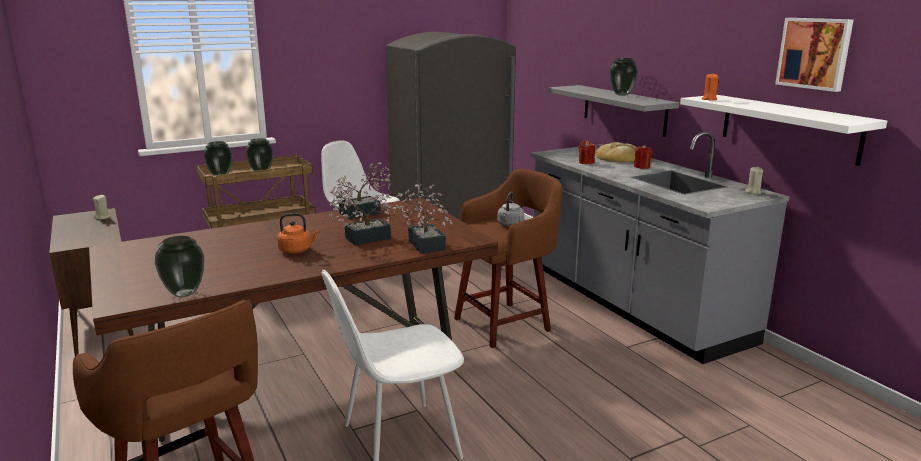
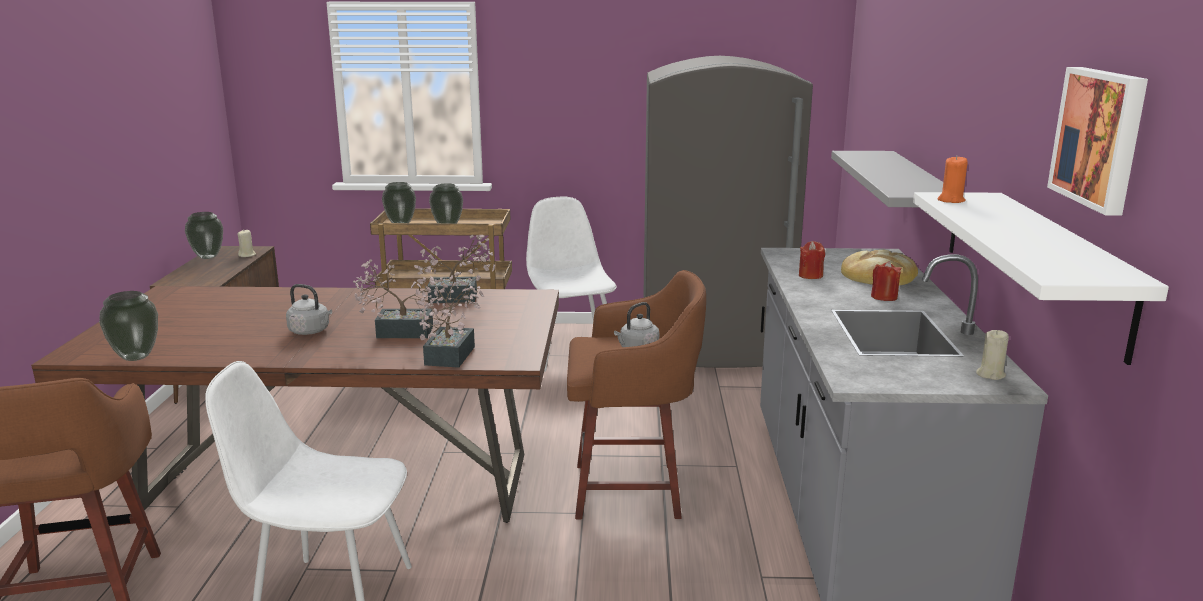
camera: 30 degrees right, 0 degrees up
orange kettle [277,213,319,254] -> grey kettle [286,284,332,335]
vase [609,58,638,96] -> vase moved to [185,212,223,259]

